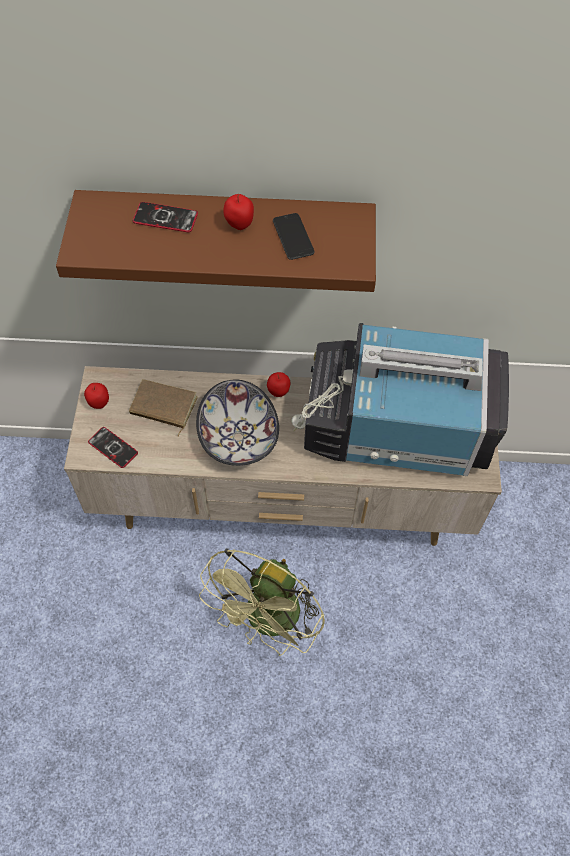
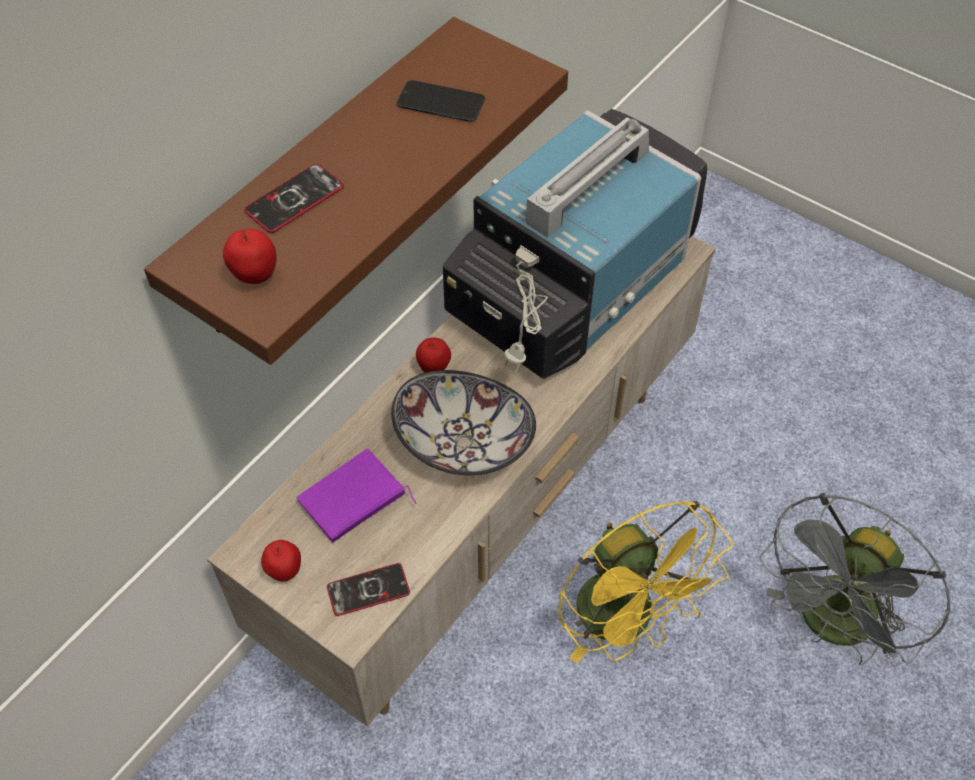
camera: 55 degrees left, 5 degrees down
brown book [129,379,198,437] -> purple book [296,449,417,543]
green fan [199,548,325,656] -> yellow fan [558,501,733,663]
apple [223,194,254,230] -> apple moved to [223,229,277,284]
none -> grey fan [759,493,951,665]

